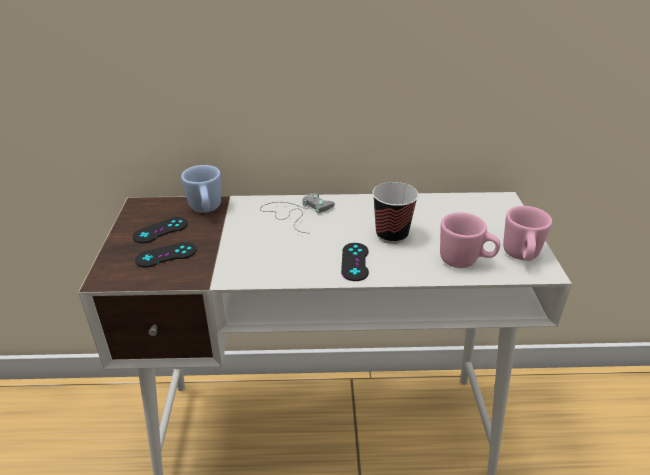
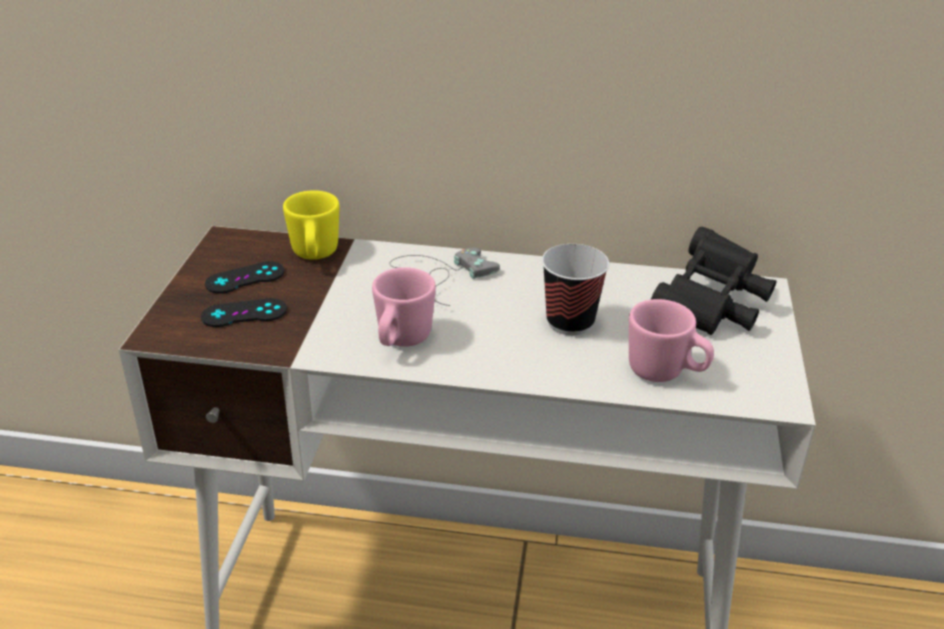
camera: 10 degrees right, 0 degrees up
blue mug [181,165,221,213] -> yellow mug [283,190,339,260]
black game controller [341,243,369,281] -> none
pink mug [503,206,552,261] -> pink mug moved to [372,267,436,347]
none -> black binoculars [651,227,776,335]

